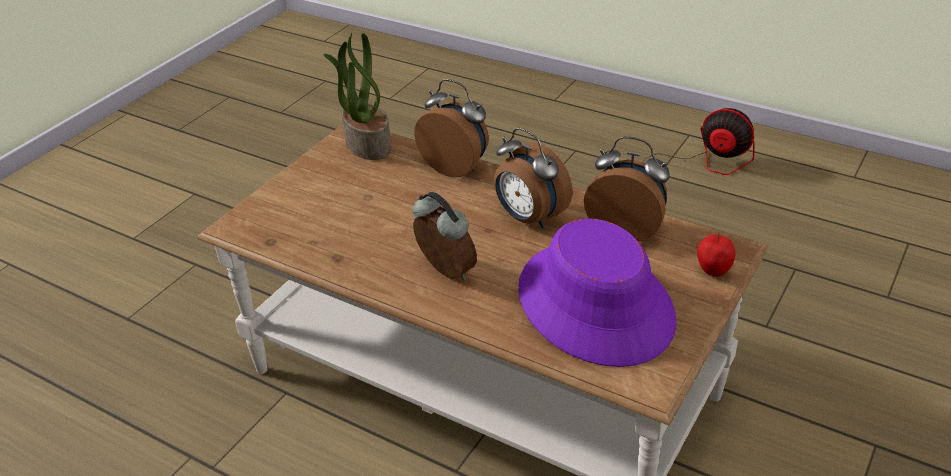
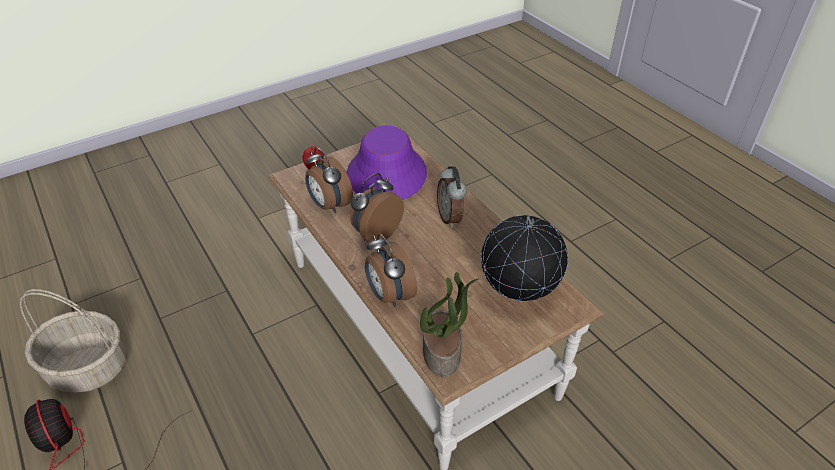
camera: 155 degrees left, 5 degrees up
alarm clock [494,128,573,229] -> alarm clock turned 120 degrees counterclockwise [350,173,404,242]
none -> basket [20,289,126,393]
none -> globe [481,215,568,301]

